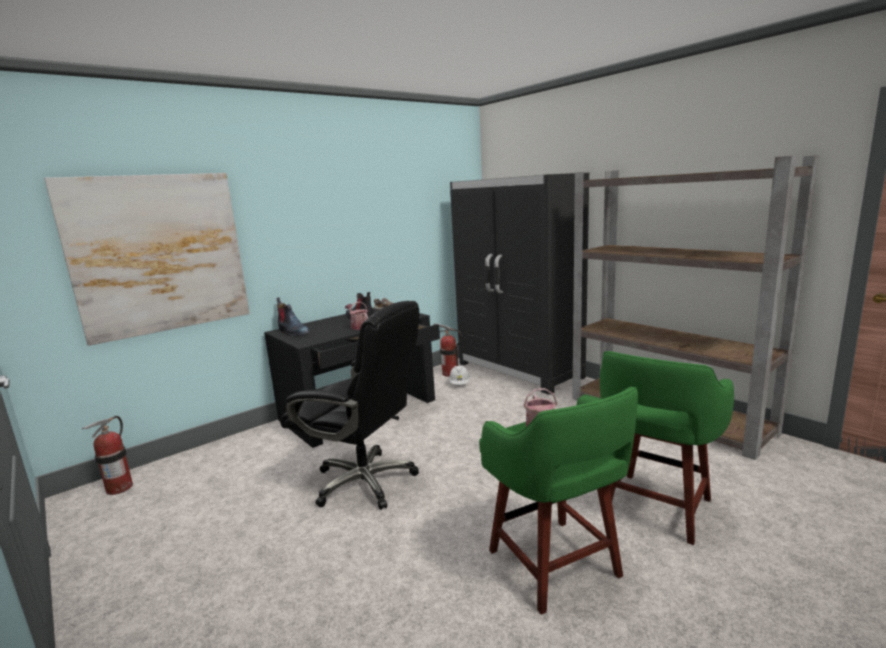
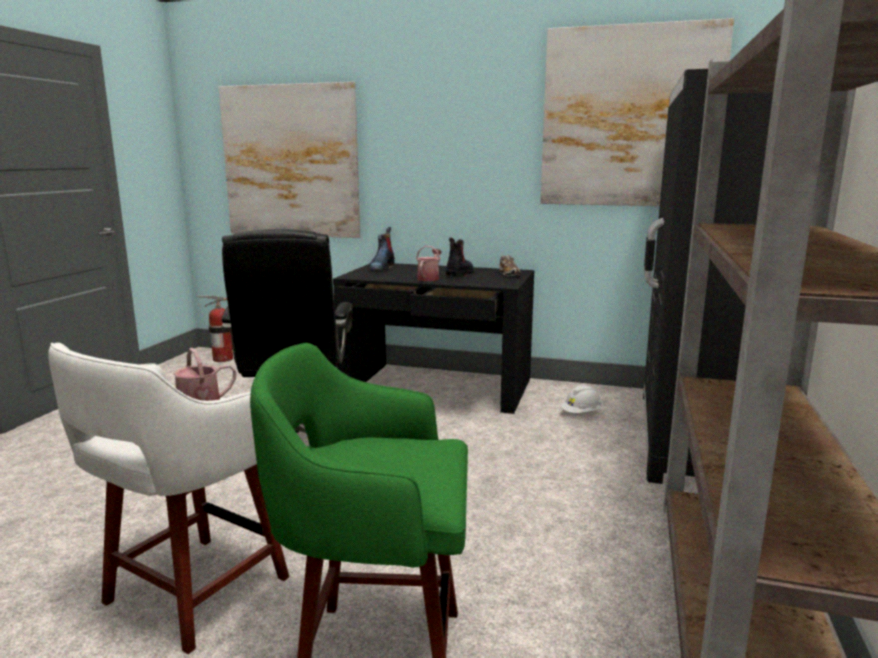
camera: 55 degrees right, 0 degrees up
fire extinguisher [434,323,462,377] -> none
green stool [479,387,638,615] -> white stool [48,343,289,654]
none -> picture [540,18,734,206]

